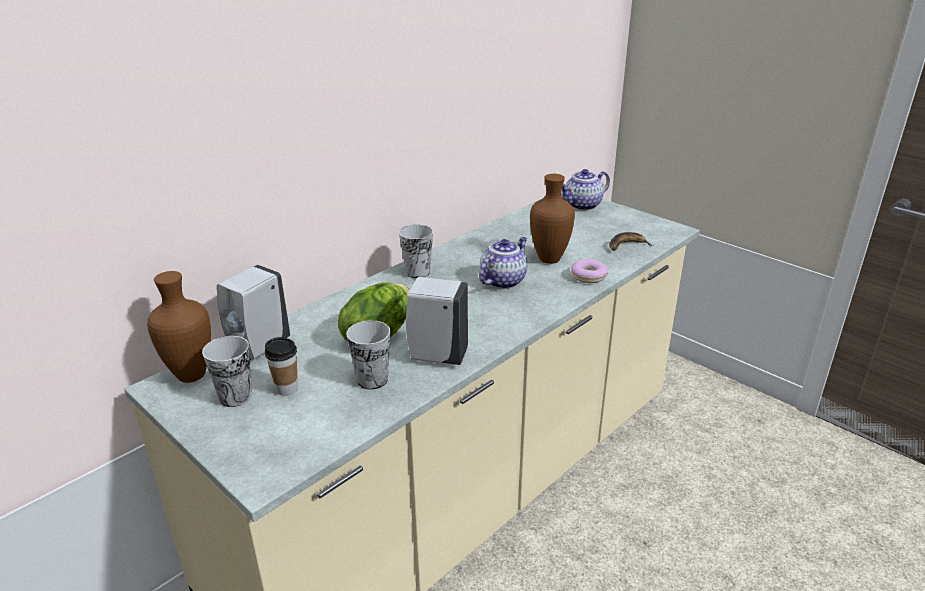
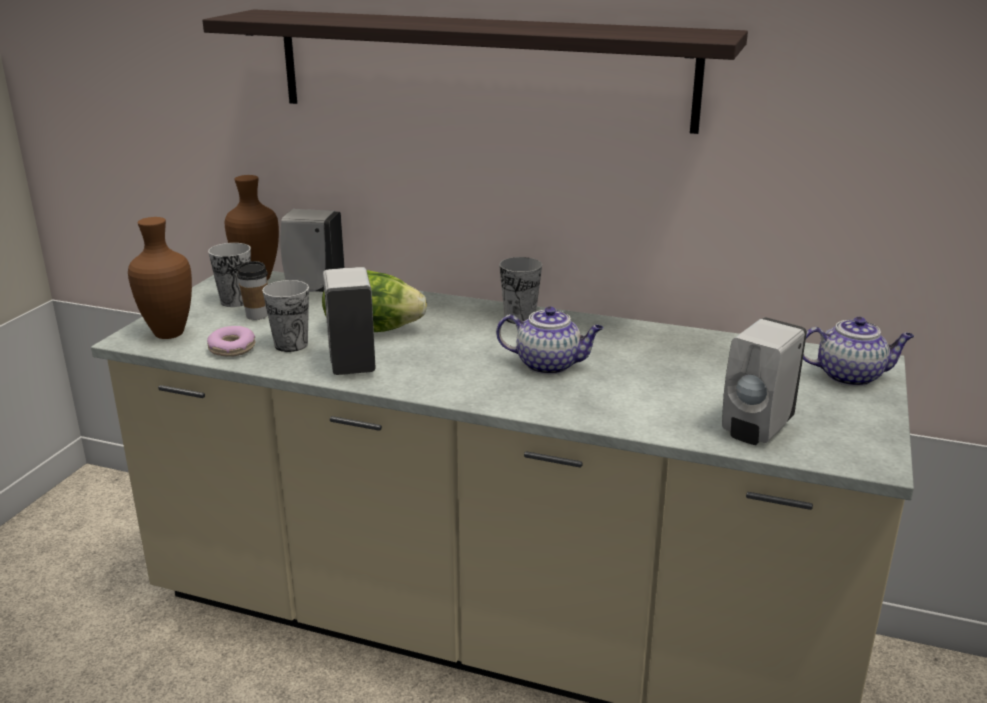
camera: 65 degrees right, 5 degrees down
brown vase [530,174,575,264] -> brown vase moved to [128,217,192,339]
teapot [562,169,610,210] -> teapot turned 150 degrees clockwise [803,317,914,386]
donut [571,259,608,283] -> donut moved to [207,326,255,357]
banana [609,232,653,251] -> white soap dispenser [722,317,807,445]
none -> shelf [202,9,748,134]

